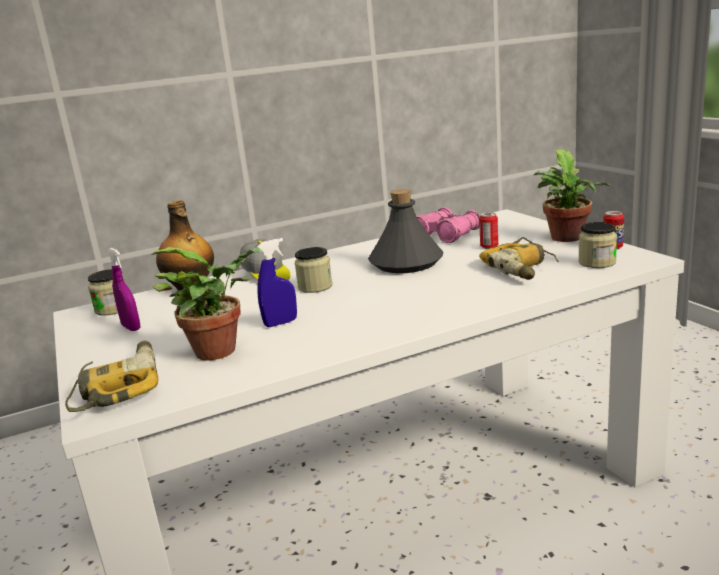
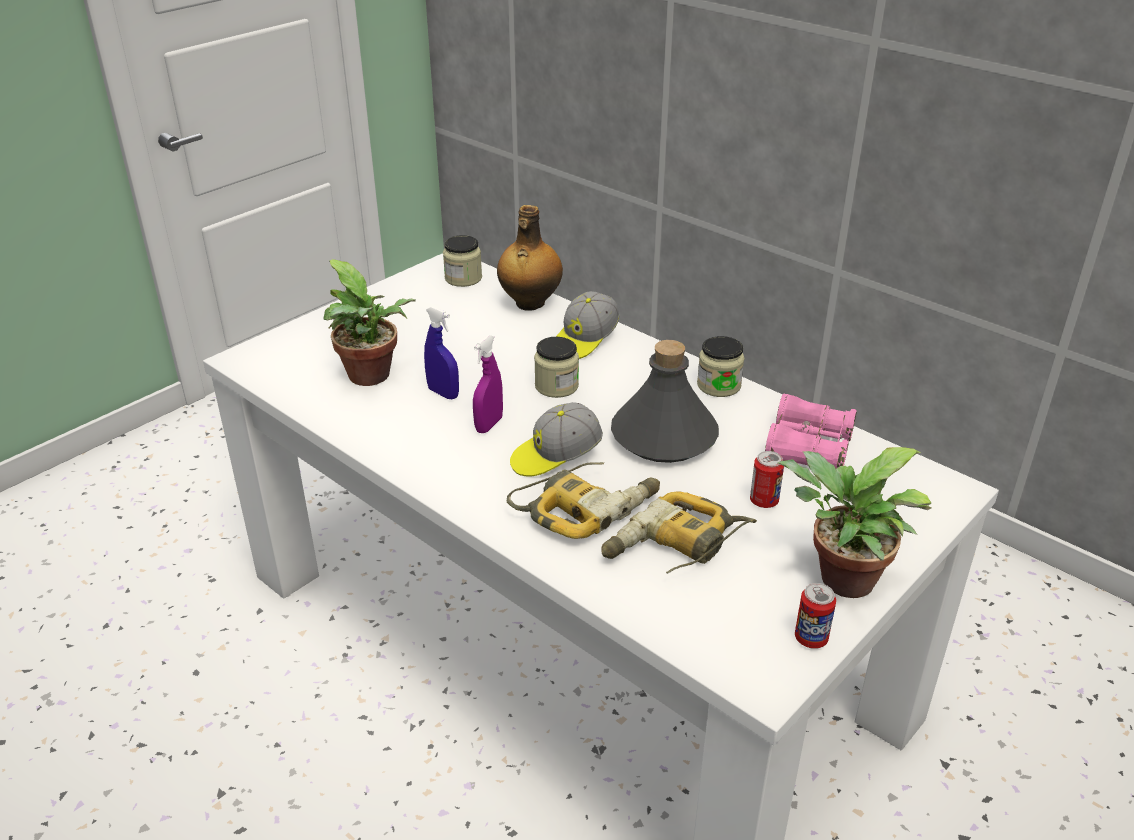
camera: 65 degrees right, 15 degrees up
power drill [65,341,158,412] -> power drill moved to [506,462,660,539]
purple spray bottle [107,248,141,331] -> purple spray bottle moved to [473,335,503,433]
jar [578,222,617,268] -> jar moved to [697,336,744,397]
none -> cap [510,402,603,477]

